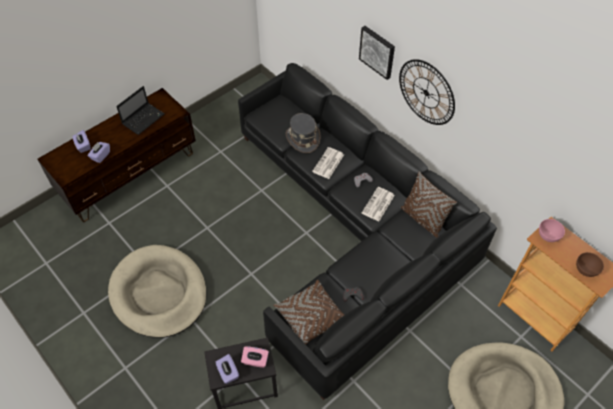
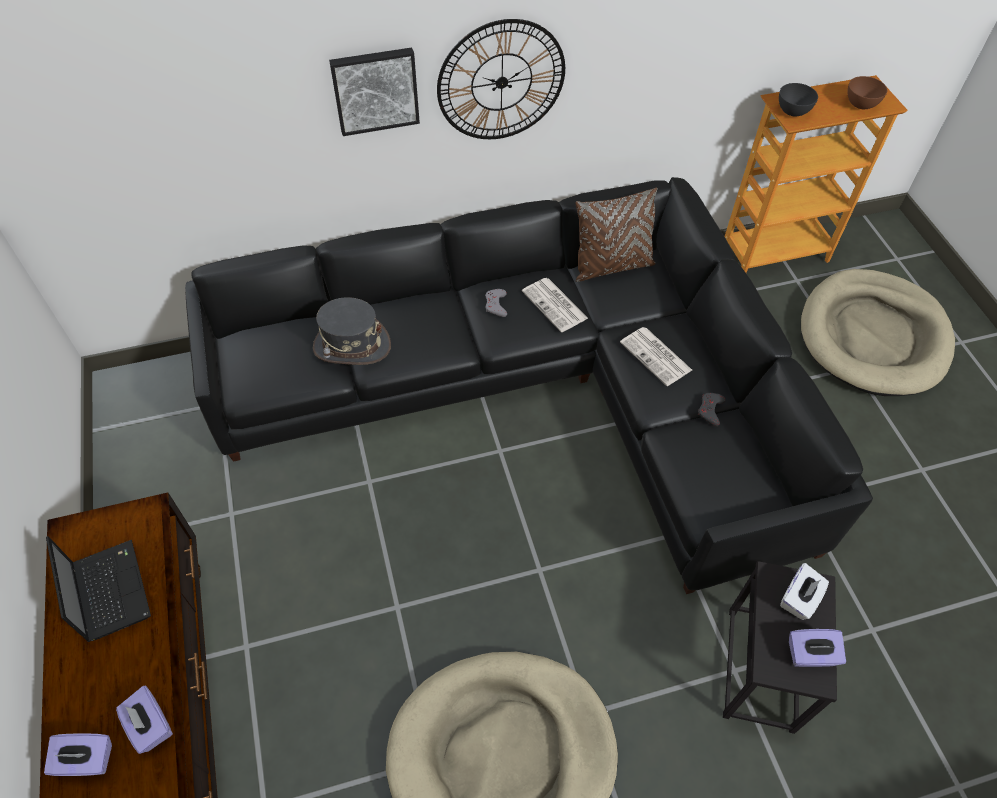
camera: 65 degrees left, 0 degrees up
pink tissue box [241,346,269,368] -> white tissue box [780,563,829,620]
brown pillow [274,280,344,344] -> none
newspaper [312,147,344,179] -> newspaper moved to [620,327,692,386]
pink bowl [539,219,565,242] -> grey bowl [779,83,818,116]

